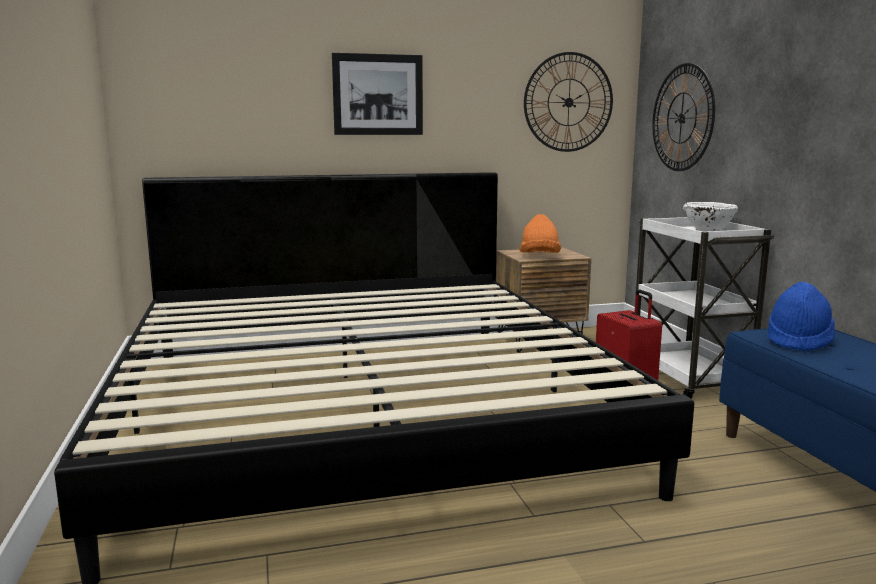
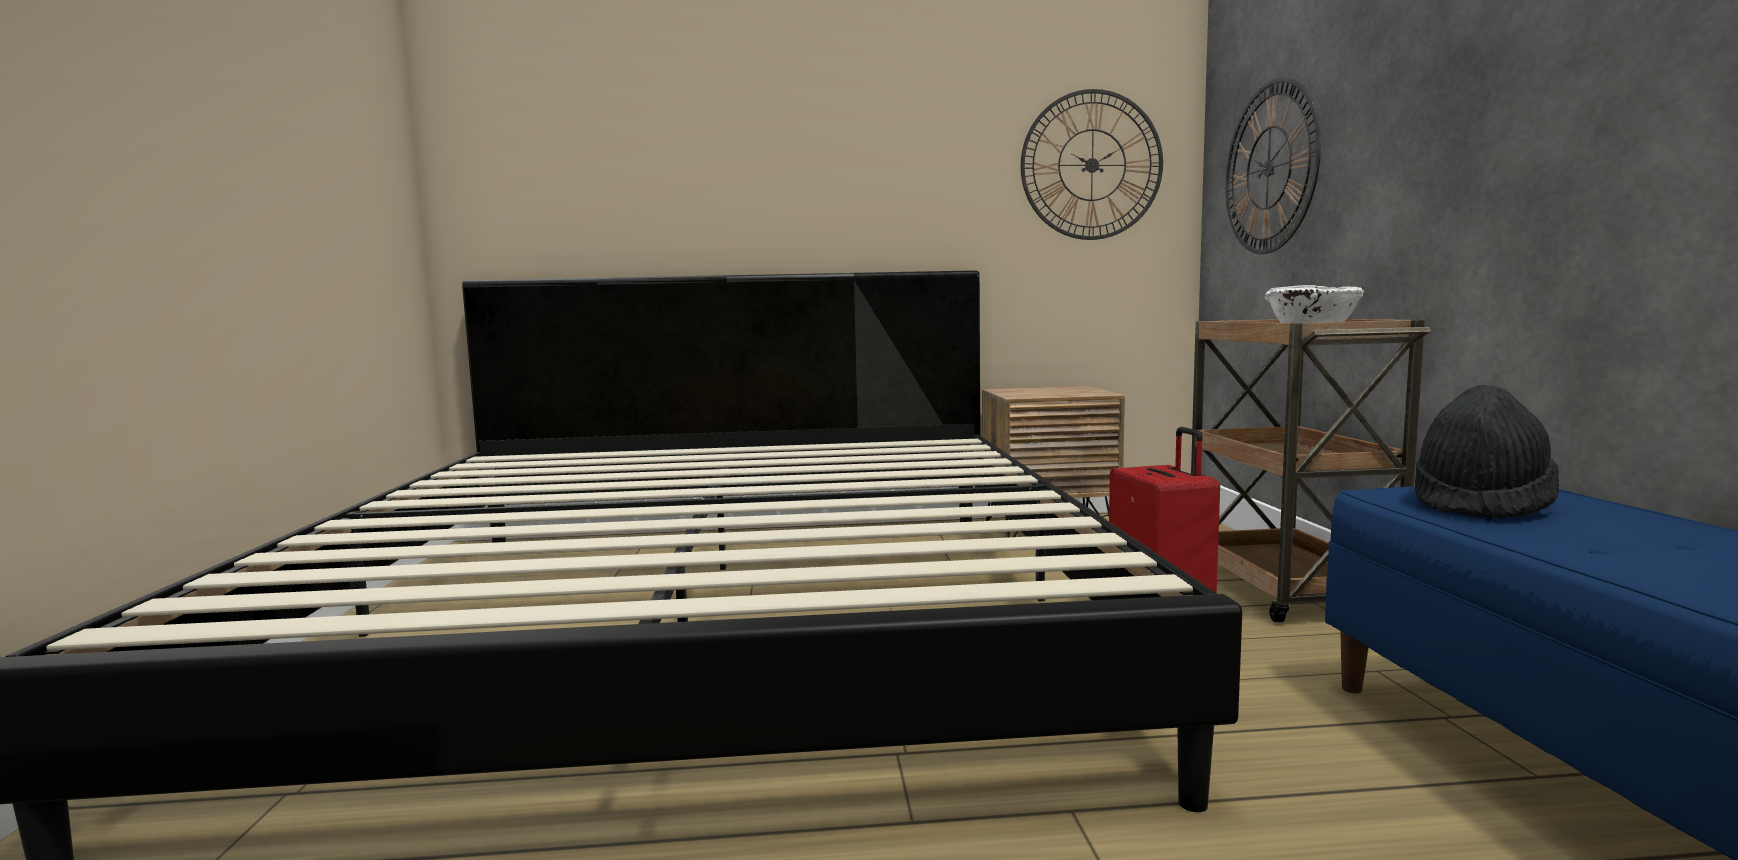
camera: 10 degrees right, 5 degrees down
picture [332,53,423,135] -> none
orange hat [519,214,561,253] -> none
white cart [635,217,775,399] -> brown cart [1191,319,1431,622]
blue hat [768,282,835,352] -> black hat [1415,385,1559,521]

